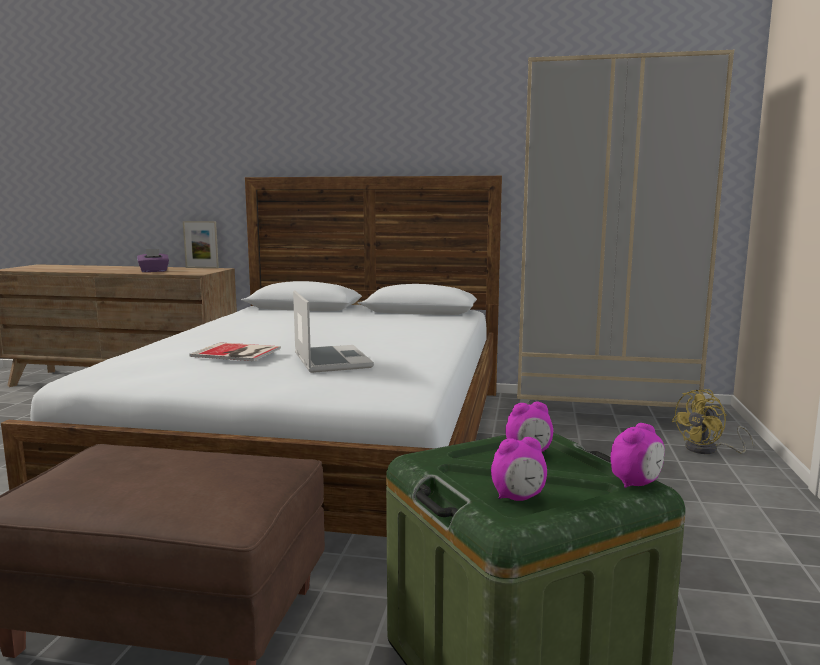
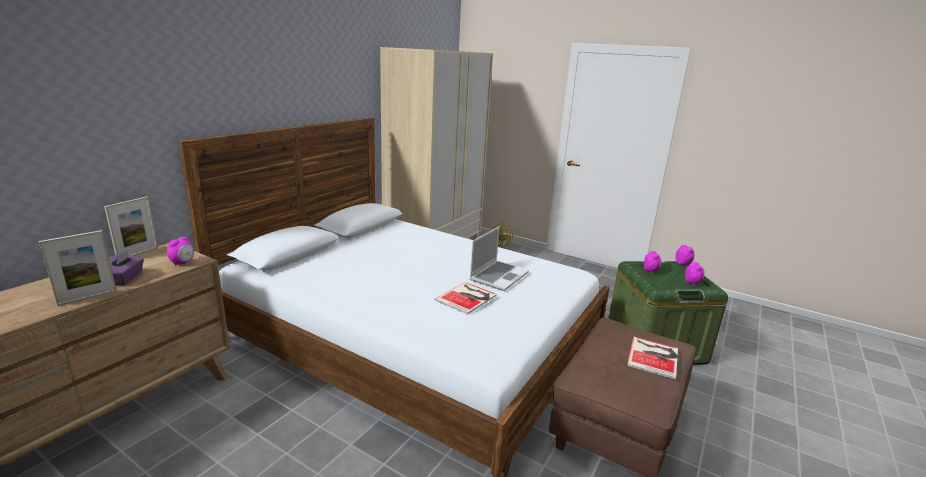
camera: 70 degrees left, 10 degrees up
laptop [293,291,374,373] -> laptop turned 120 degrees clockwise [469,227,529,291]
none -> picture frame [39,230,117,306]
none -> alarm clock [167,237,194,266]
none -> book [627,337,678,380]

